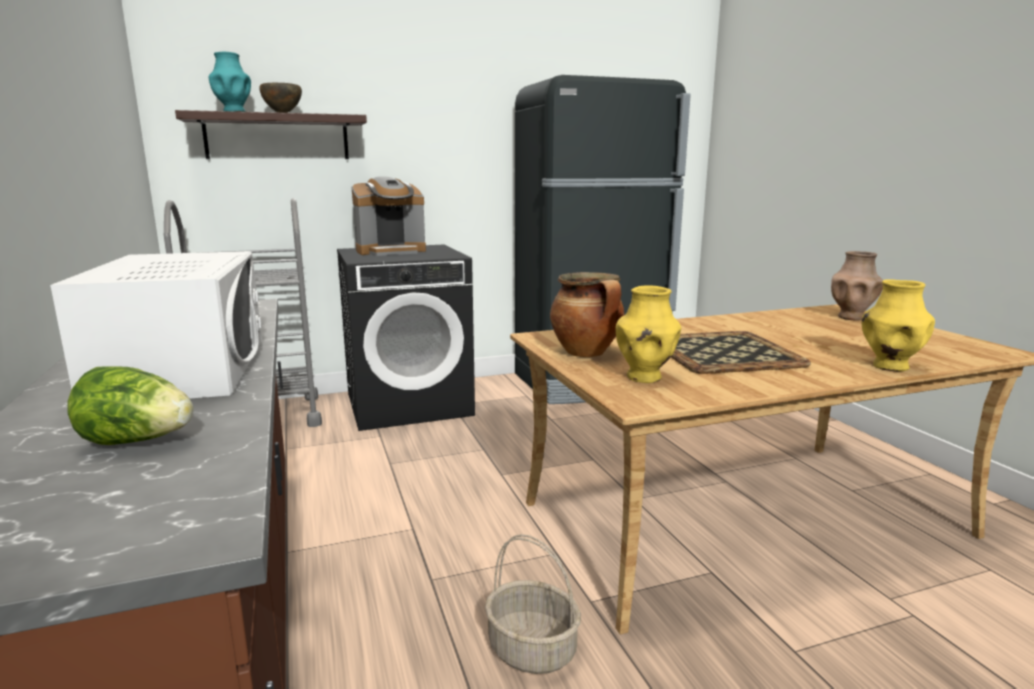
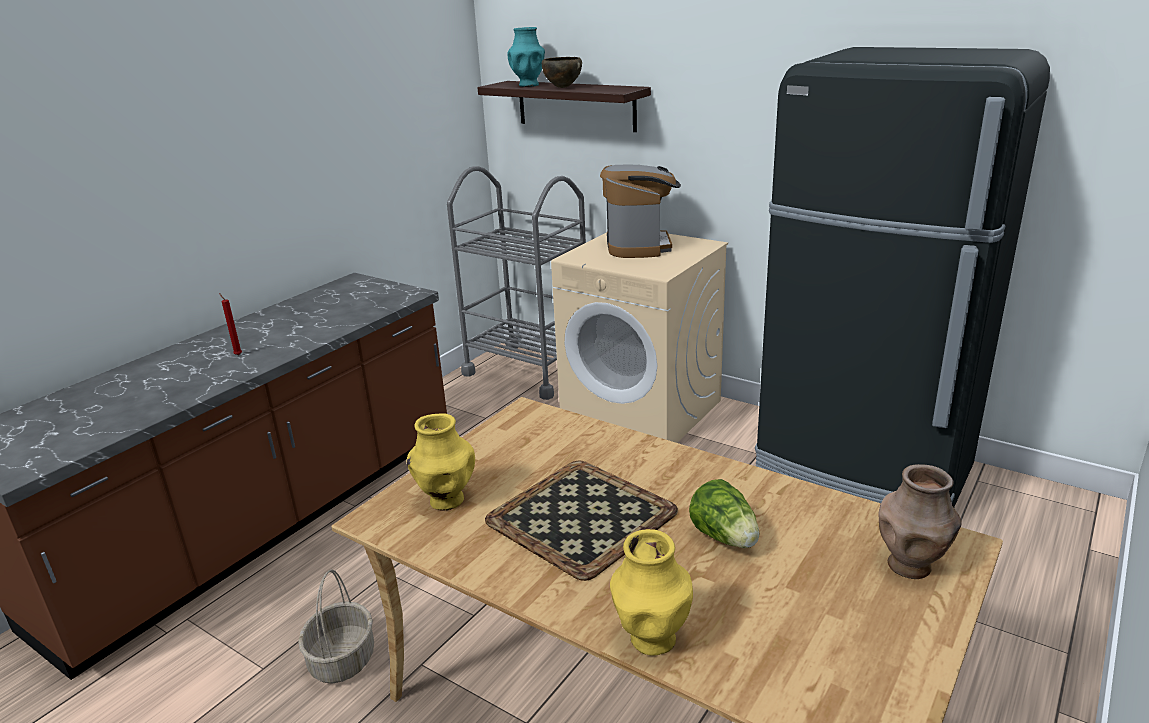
camera: 55 degrees right, 10 degrees up
white microwave [50,251,262,399] -> red candle [219,293,242,355]
lettuce [68,366,193,445] -> lettuce moved to [689,479,759,548]
black washing machine [337,244,475,431] -> beige washing machine [551,233,728,443]
coffee machine [352,176,426,256] -> coffee machine turned 120 degrees counterclockwise [600,165,681,258]
cooking pot [550,272,625,357] -> none

